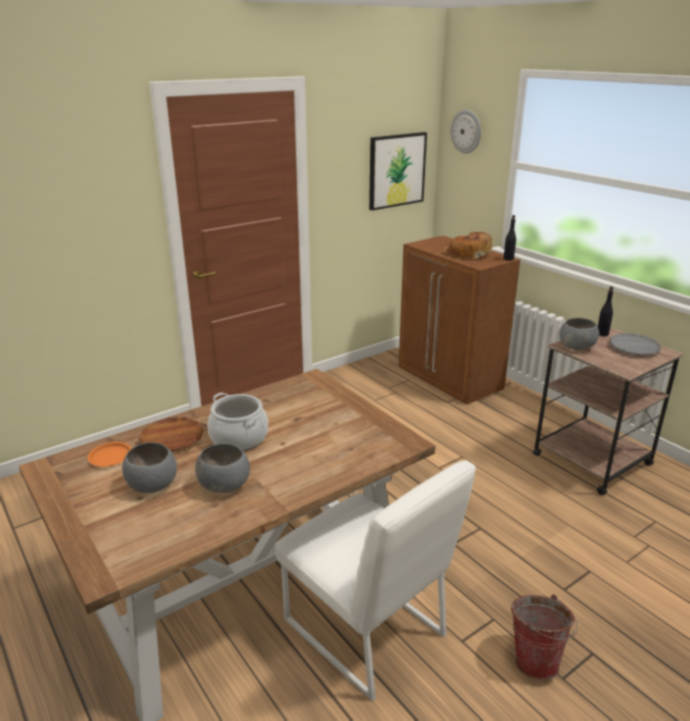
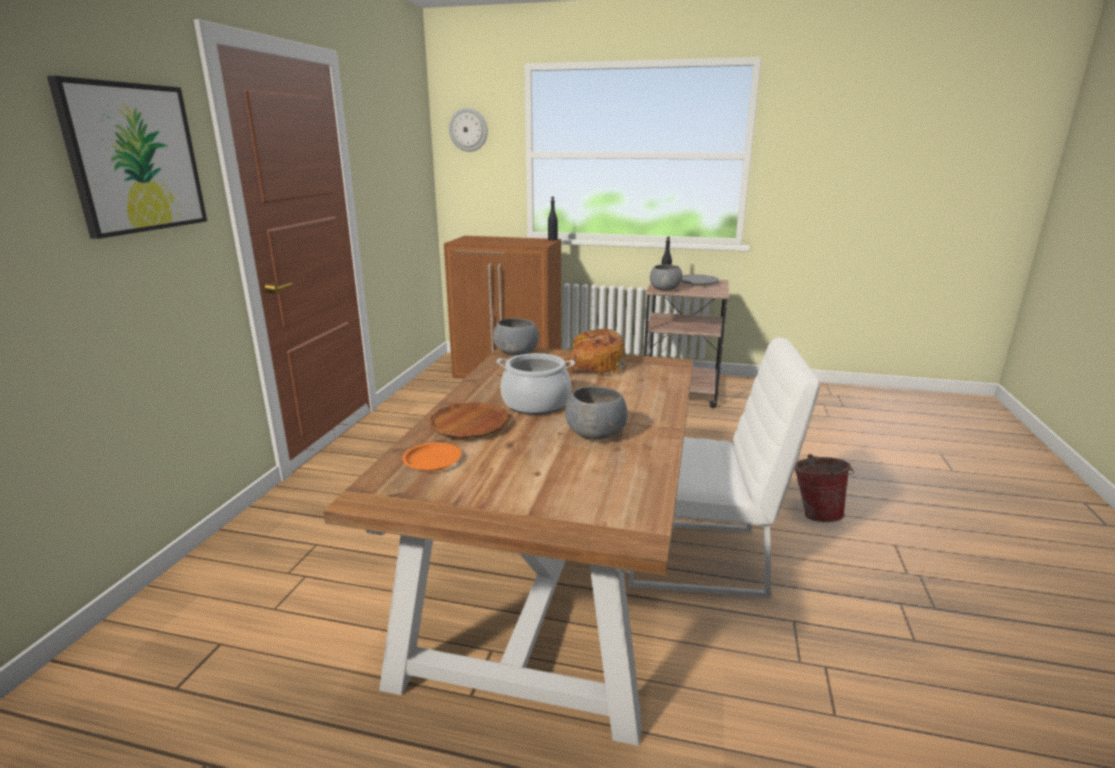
camera: 40 degrees left, 5 degrees down
grey bowl [122,442,177,493] -> grey bowl moved to [493,318,539,355]
picture [369,132,427,211] -> picture moved to [47,76,207,239]
bread [444,232,492,259] -> bread moved to [563,328,626,374]

